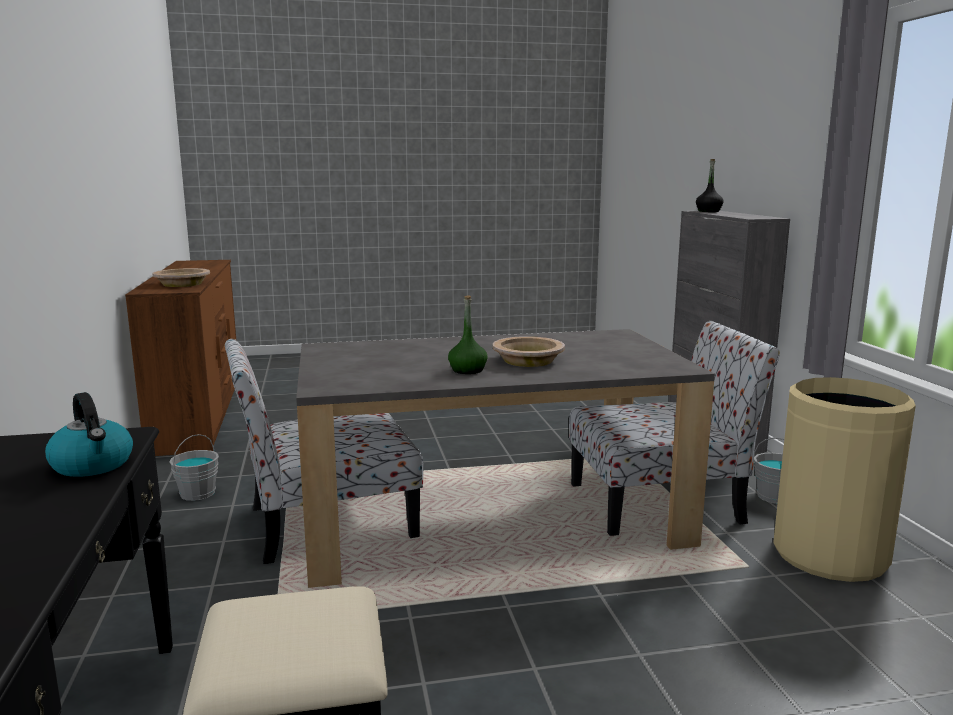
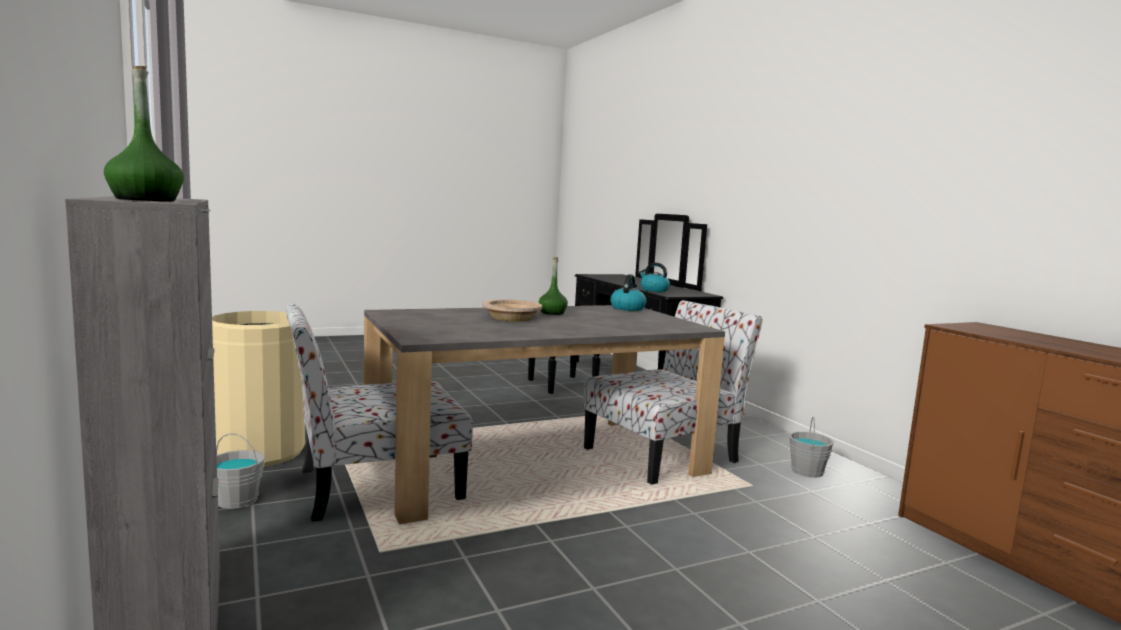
camera: 165 degrees right, 5 degrees down
beige bowl [152,268,210,287] -> none
black bottle [696,159,724,212] -> green bottle [104,66,184,201]
none -> kettle [610,274,646,311]

